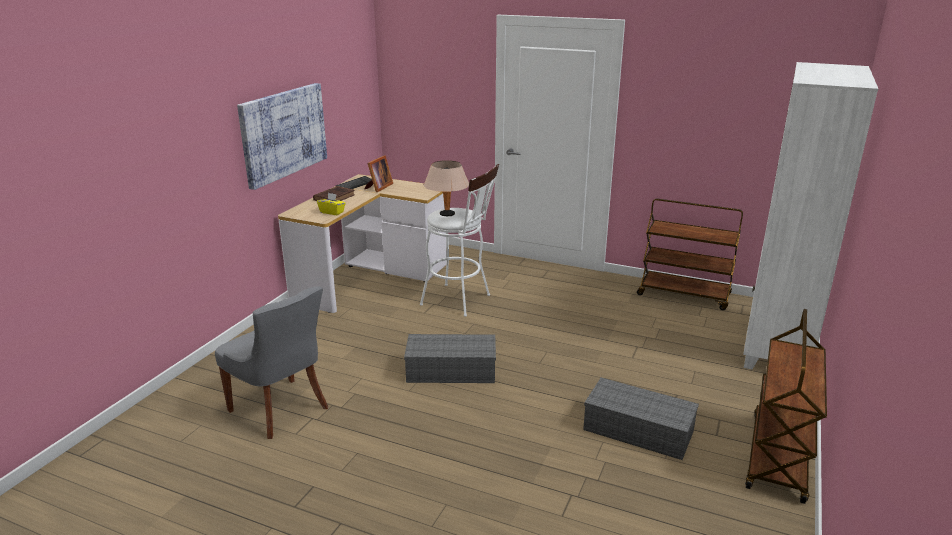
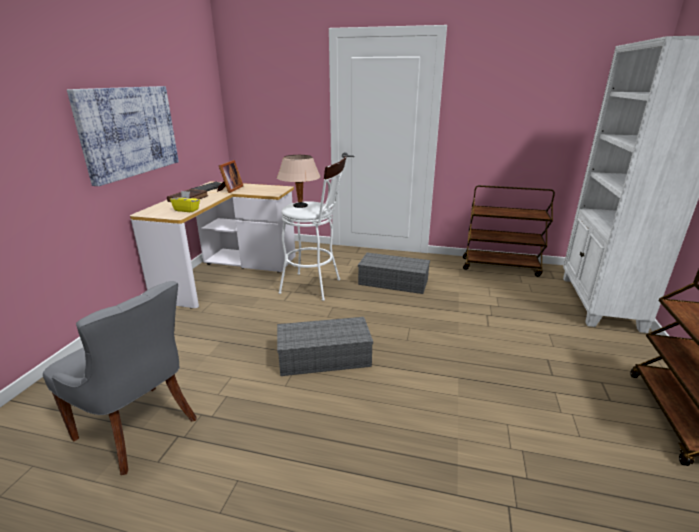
camera: 10 degrees left, 0 degrees up
grey storage box [583,377,699,460] -> grey storage box moved to [358,253,430,294]

